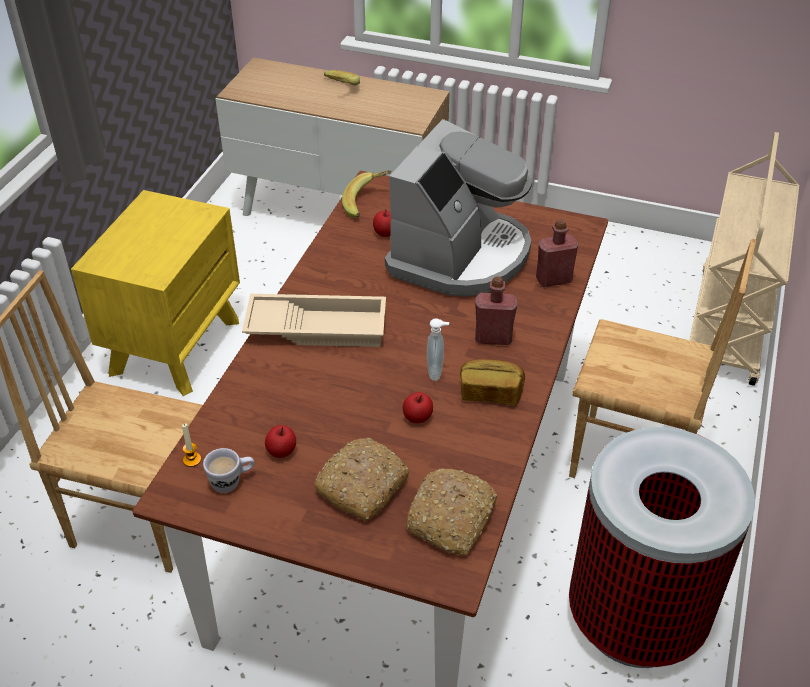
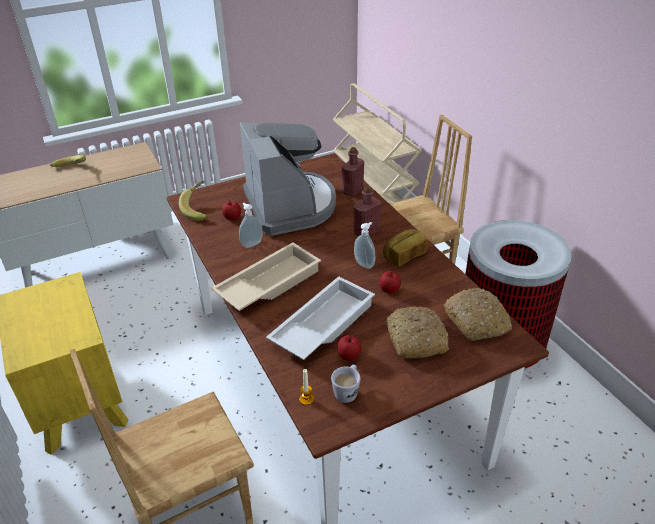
camera: 45 degrees left, 5 degrees down
none -> soap dispenser [239,203,263,248]
none -> white tray [266,276,375,360]

